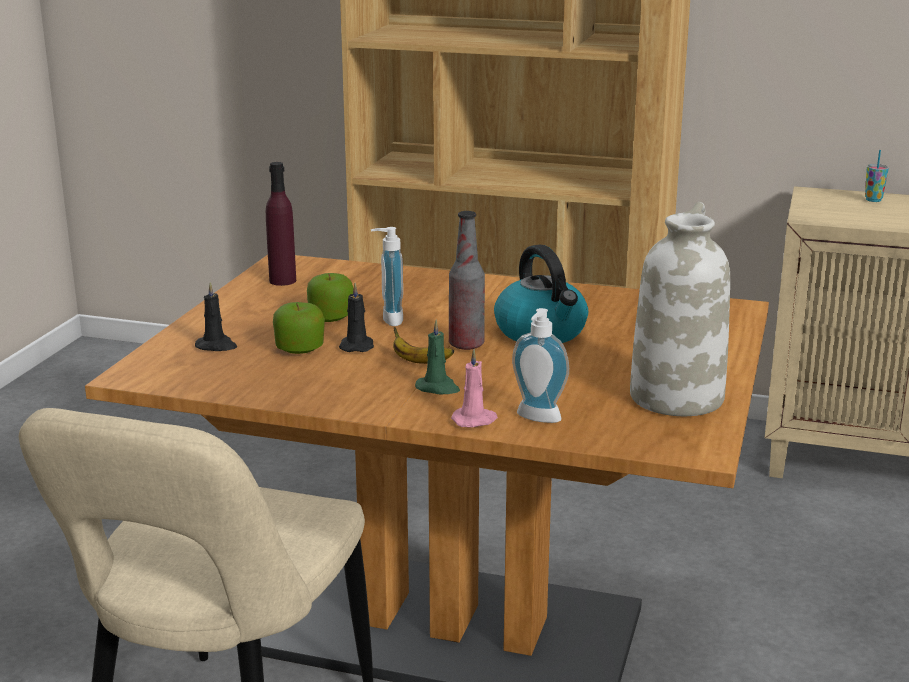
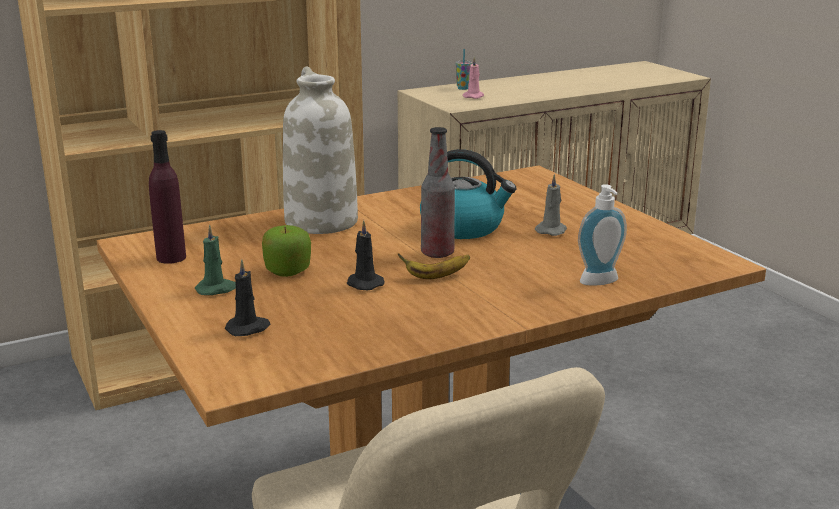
camera: 45 degrees left, 0 degrees up
apple [273,302,325,354] -> none
soap dispenser [371,227,403,326] -> none
green candle [415,319,460,394] -> green candle moved to [195,225,236,295]
pink candle [451,349,498,427] -> pink candle moved to [462,56,484,99]
white vase [630,202,730,416] -> white vase moved to [283,67,358,234]
none -> grey candle [535,174,567,236]

